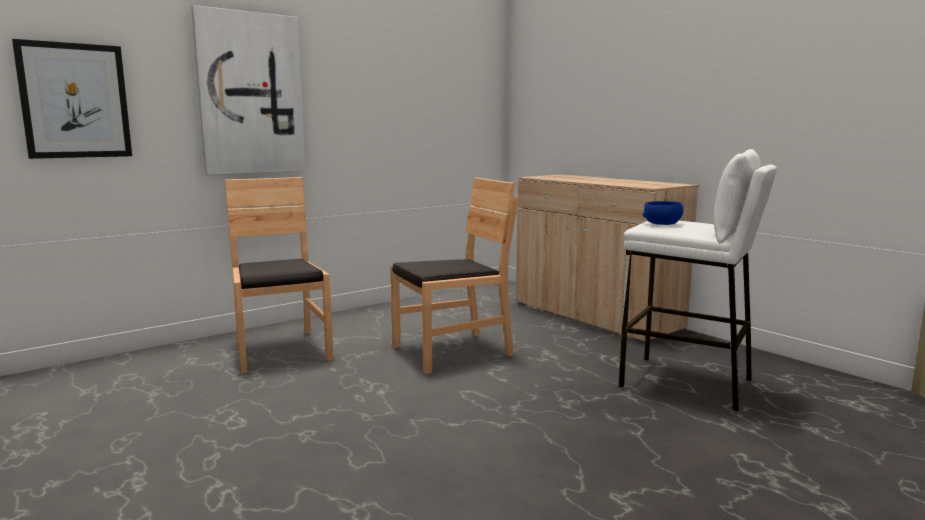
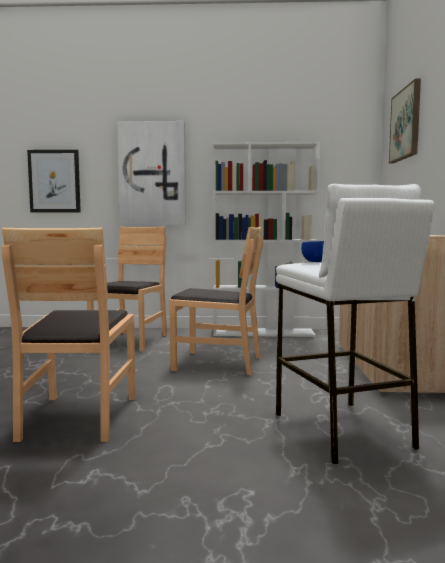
camera: 40 degrees right, 5 degrees down
none -> brown chair [1,228,136,442]
none -> white bookcase [213,142,320,337]
none -> picture [389,79,421,163]

